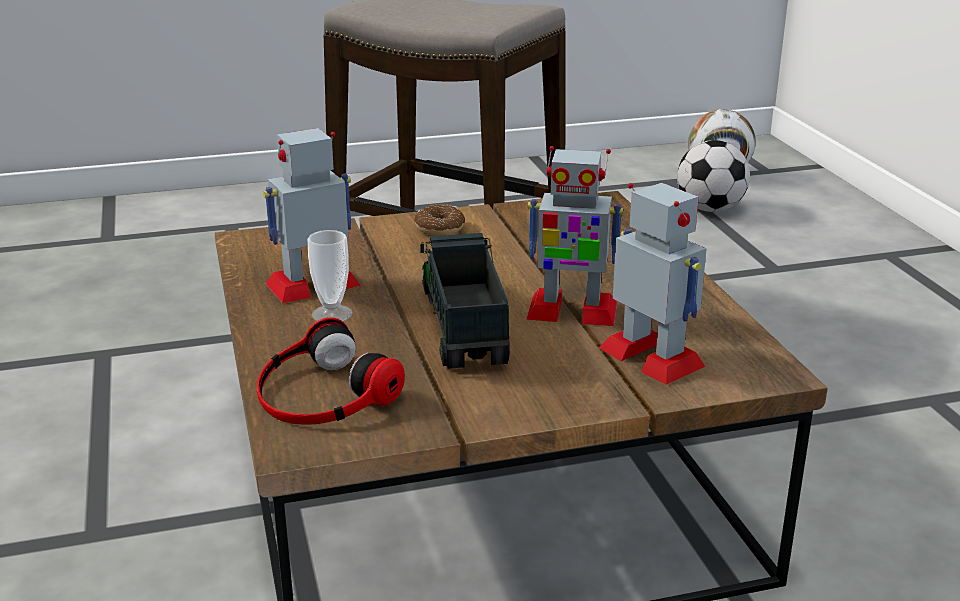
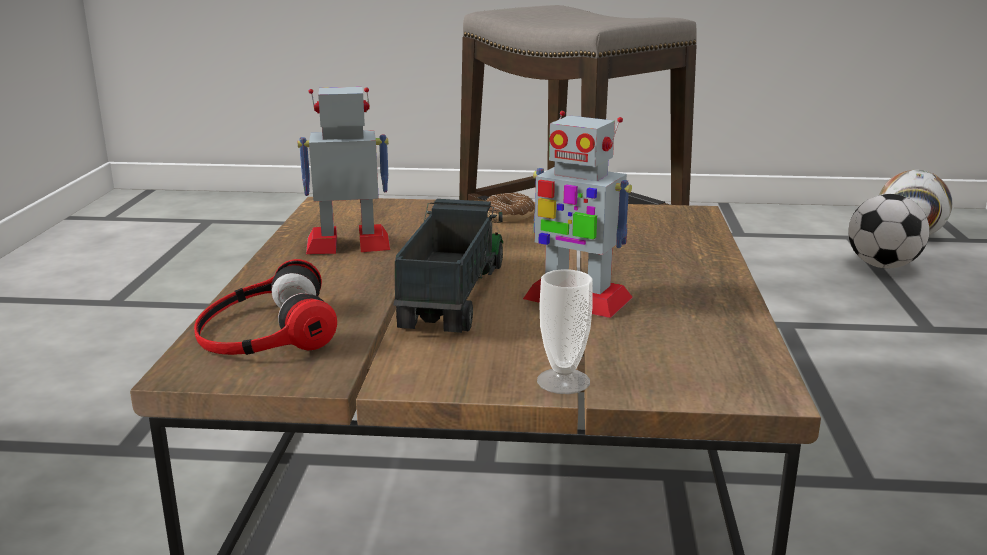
camera: 20 degrees right, 5 degrees down
cup [308,230,352,321] -> cup moved to [537,269,593,394]
toy robot [599,183,706,385] -> none

